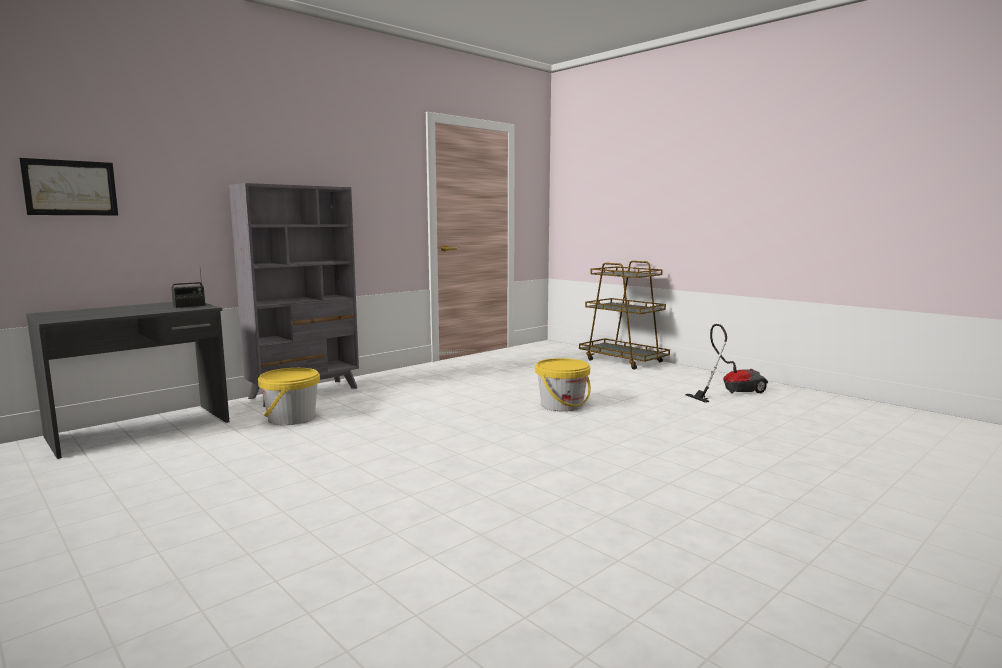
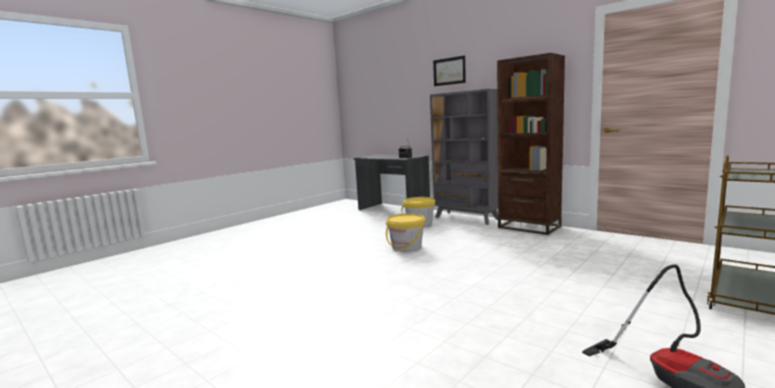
camera: 85 degrees right, 0 degrees up
picture [19,158,118,215] -> picture moved to [433,55,466,86]
yellow bucket [535,358,591,412] -> yellow bucket moved to [386,213,425,252]
none -> brown bookcase [497,53,565,235]

